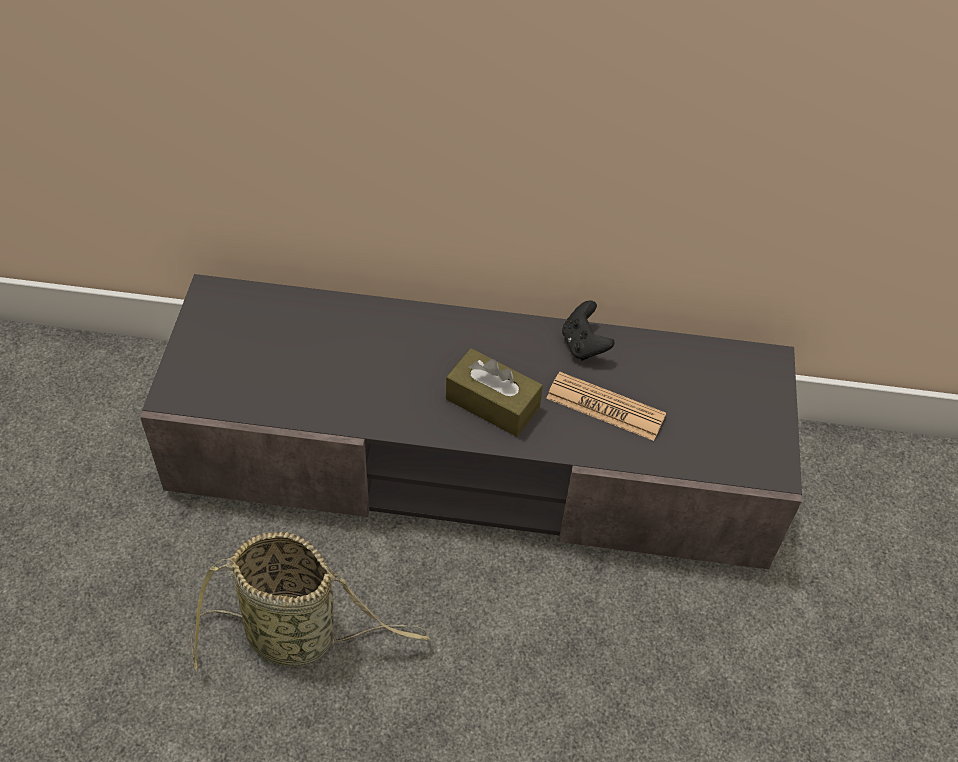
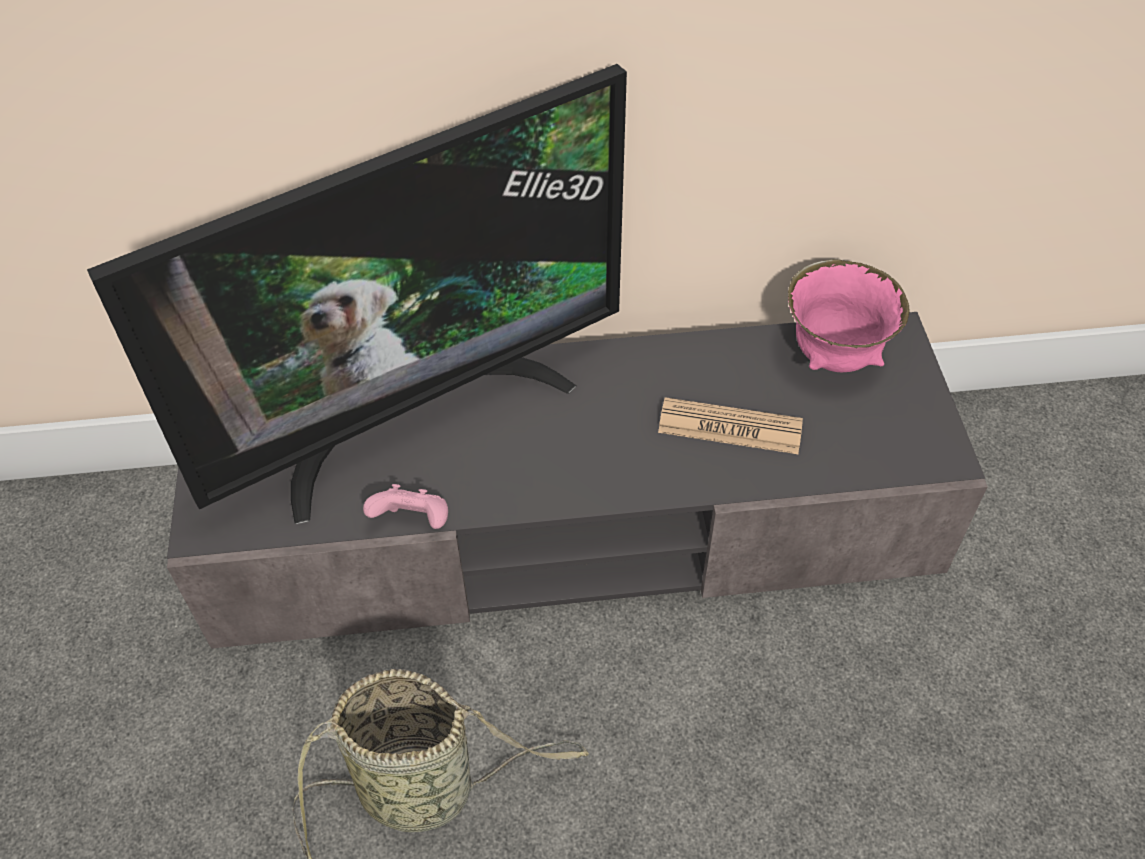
camera: 10 degrees left, 0 degrees up
brown tissue box [446,348,543,437] -> none
black game controller [562,300,615,361] -> none
none -> television [87,64,627,524]
none -> pink game controller [363,484,448,529]
none -> pink bowl [788,259,909,372]

